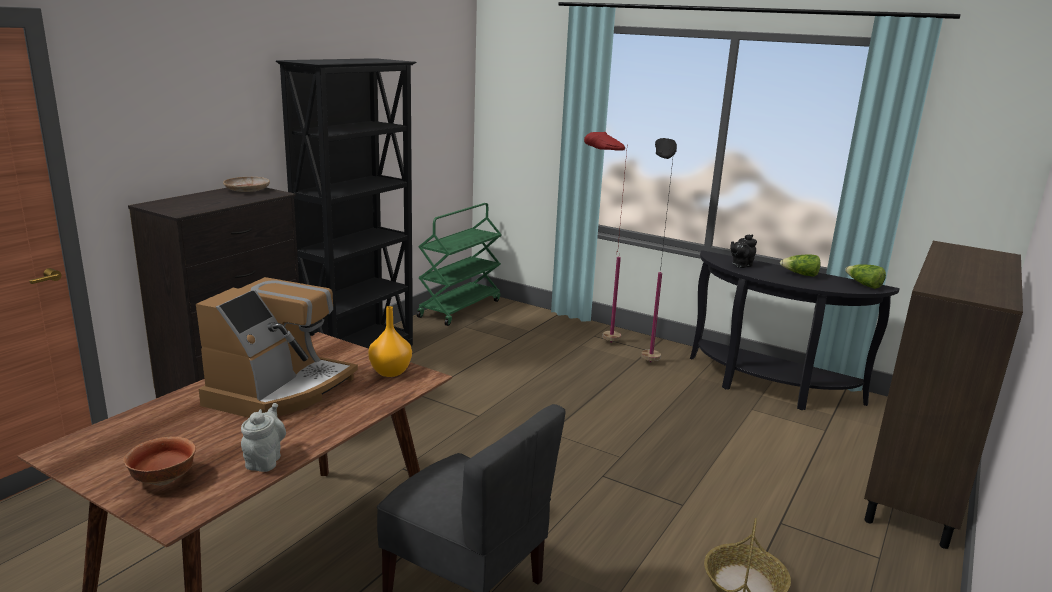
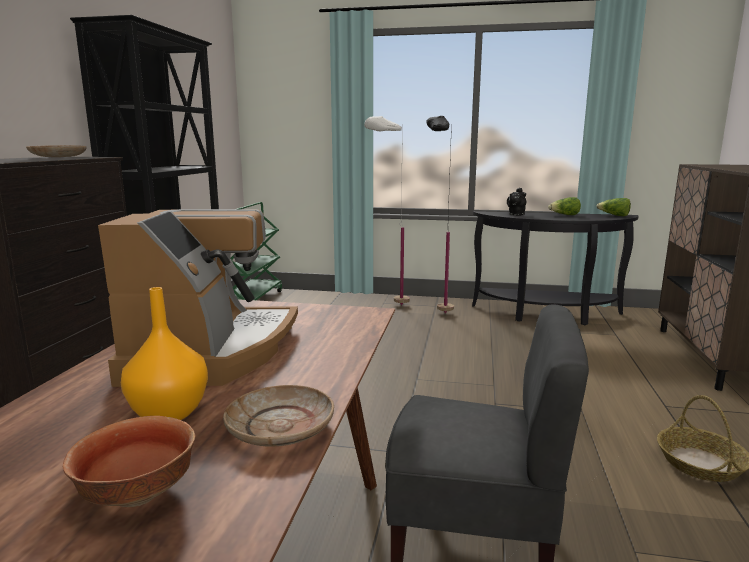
camera: 20 degrees left, 5 degrees down
grey teapot [241,403,286,472] -> beige plate [223,385,334,447]
orange vase [368,306,412,377] -> orange vase moved to [121,287,208,420]
red floor lamp [584,132,627,343] -> white floor lamp [364,116,410,306]

